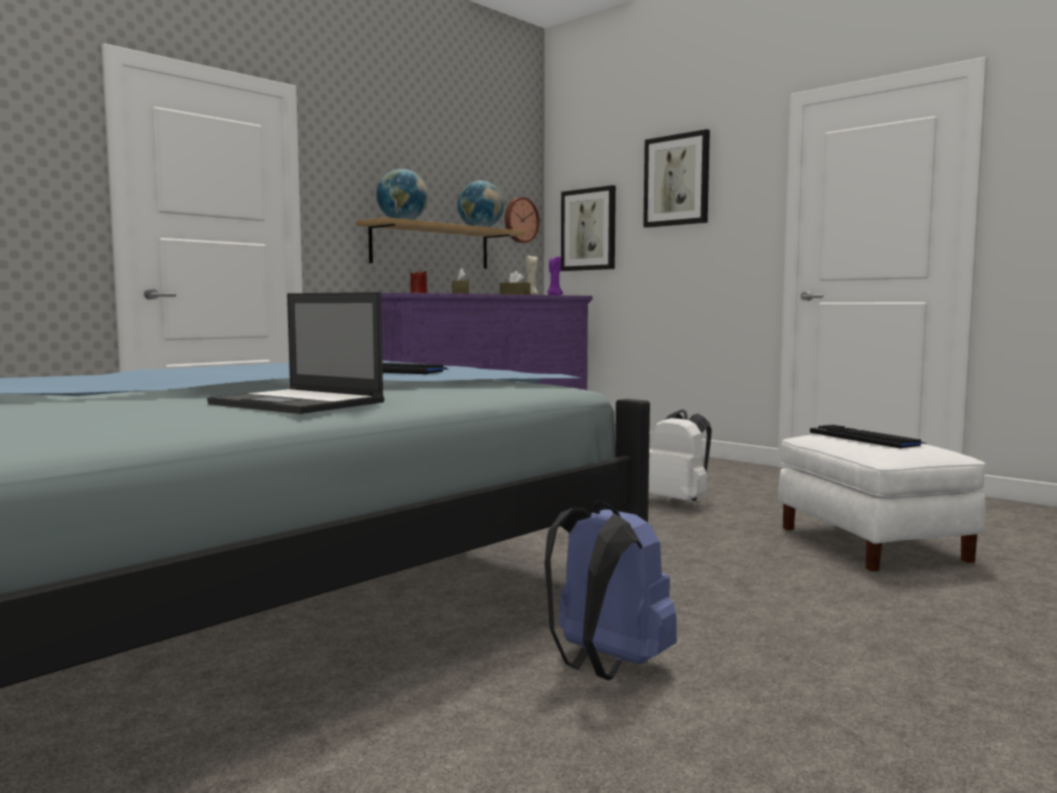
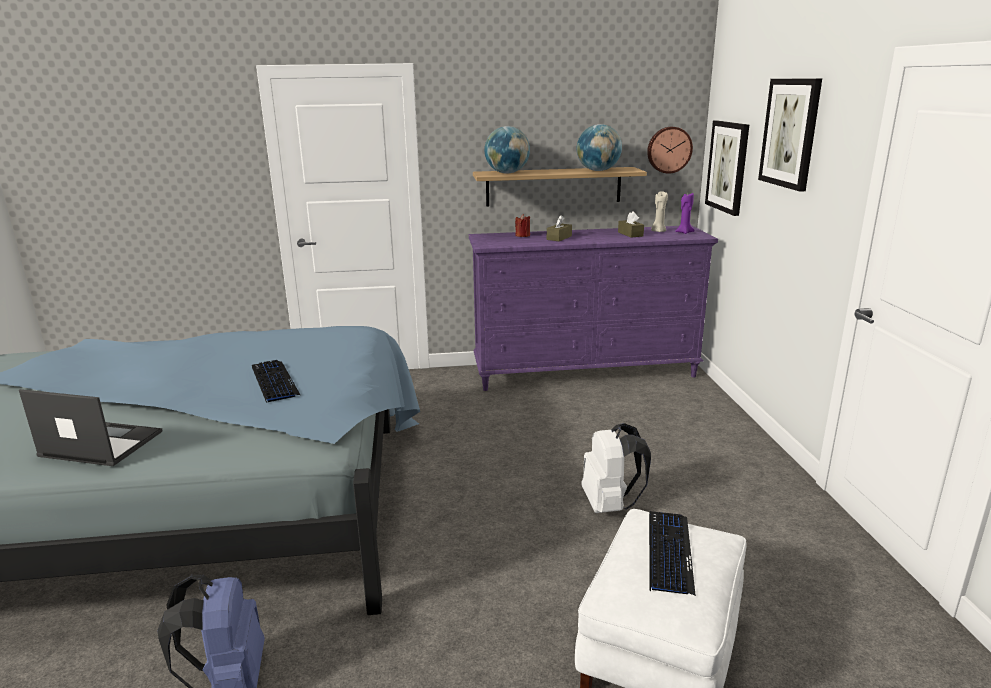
camera: 40 degrees right, 15 degrees up
laptop [207,292,385,414] -> laptop turned 120 degrees clockwise [19,389,162,466]

